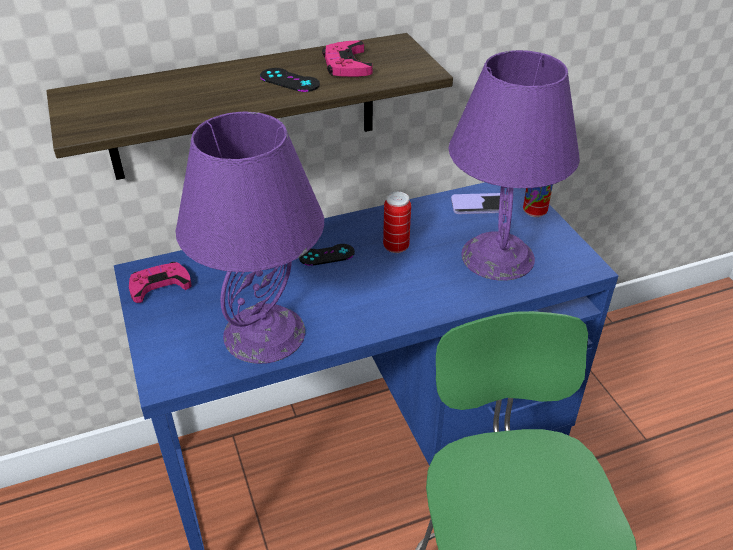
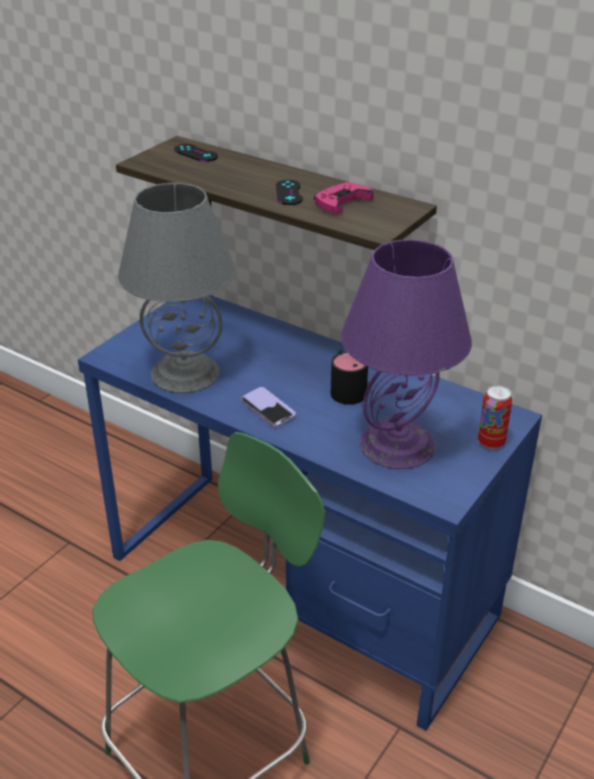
camera: 55 degrees right, 5 degrees down
pink game controller [129,262,191,303] -> none
purple table lamp [176,112,324,364] -> grey table lamp [118,183,235,393]
black game controller [299,244,355,266] -> black game controller moved to [174,144,218,162]
can [383,192,411,253] -> black mug [331,350,368,405]
phone [451,193,500,214] -> phone moved to [241,387,296,428]

